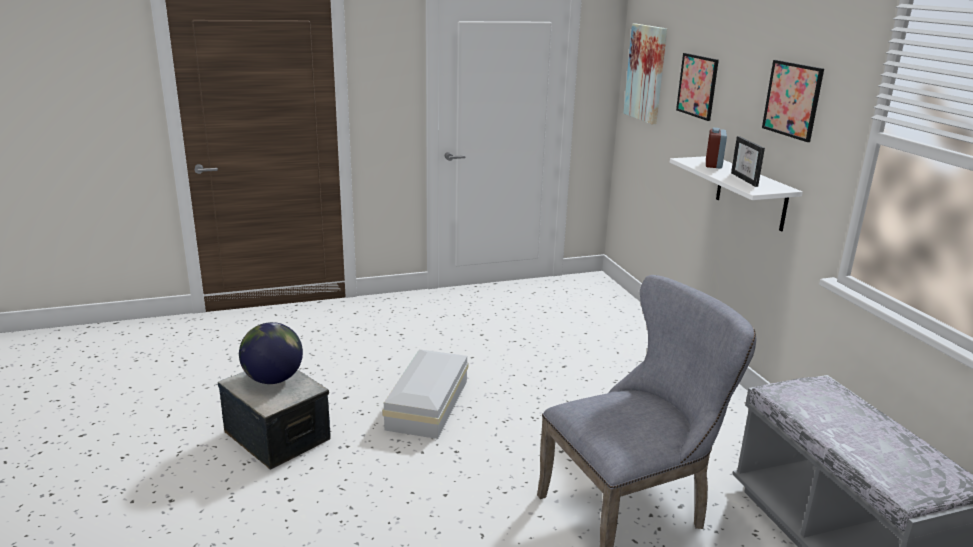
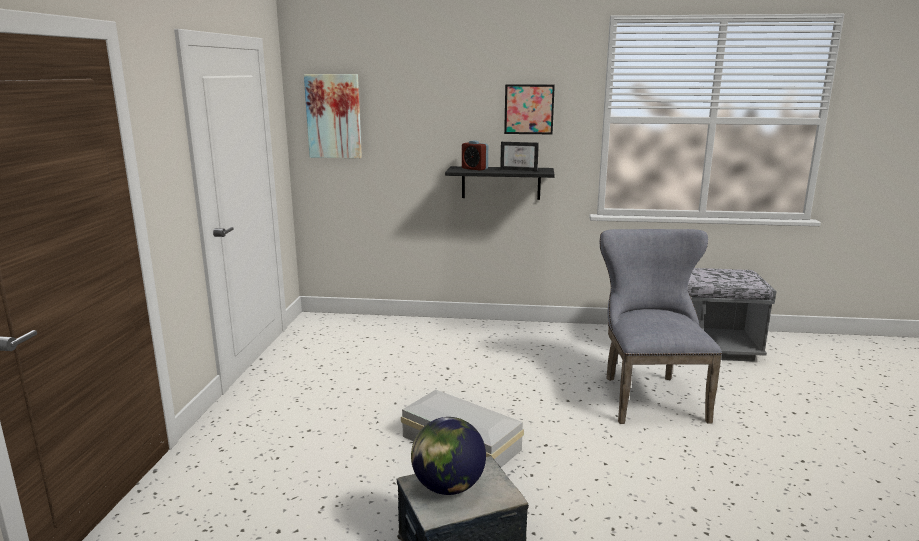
camera: 65 degrees left, 5 degrees down
white shelf [670,156,803,231] -> black shelf [445,166,555,200]
picture [676,53,719,121] -> none

